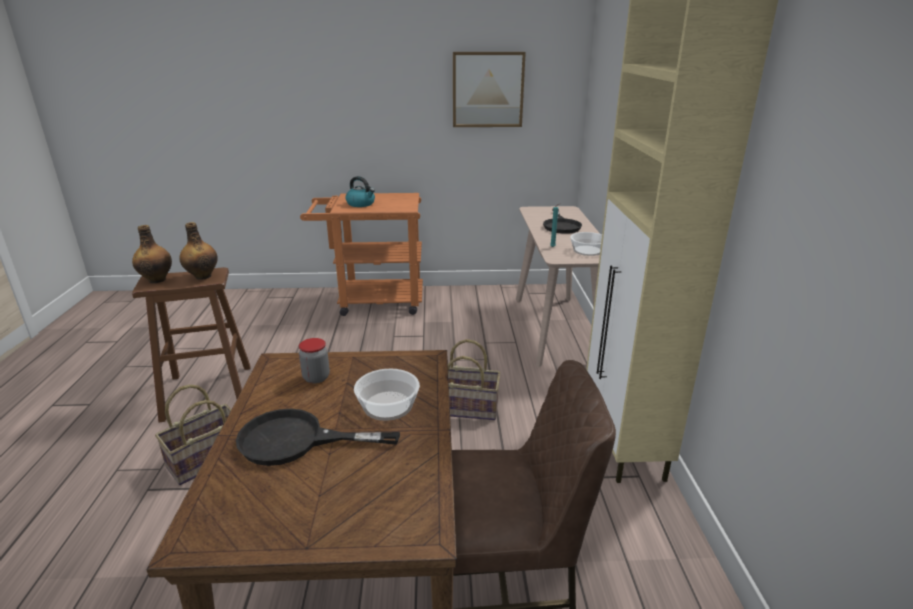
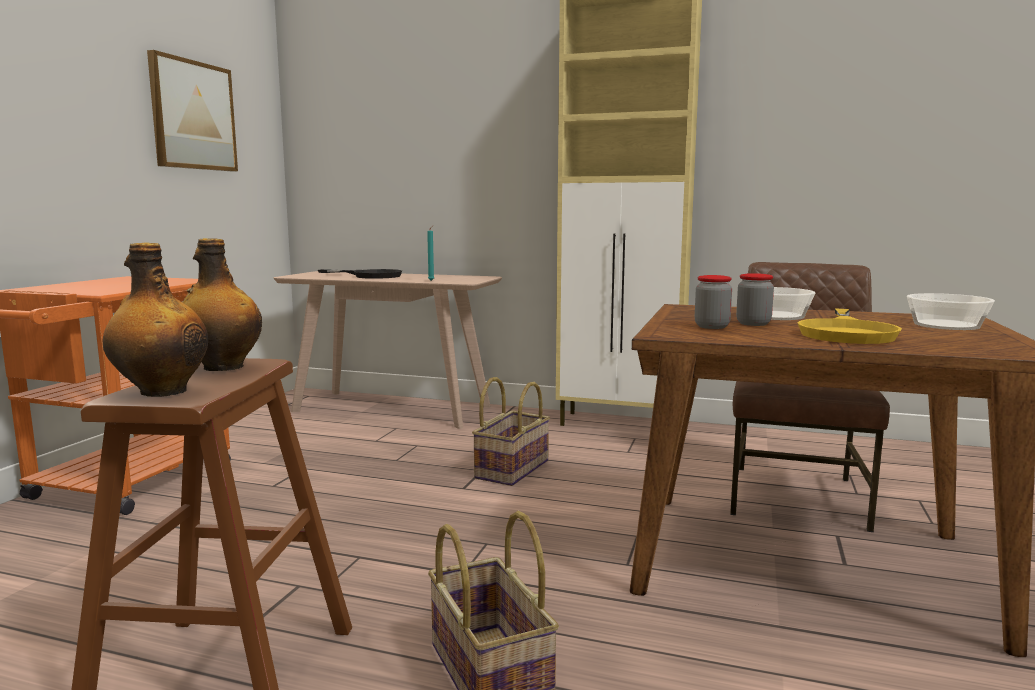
camera: 70 degrees left, 15 degrees down
black frying pan [236,409,400,466] -> yellow frying pan [797,309,902,344]
kettle [345,176,375,207] -> none
bowl [570,232,602,256] -> bowl moved to [907,293,995,330]
none -> jar [736,273,774,326]

